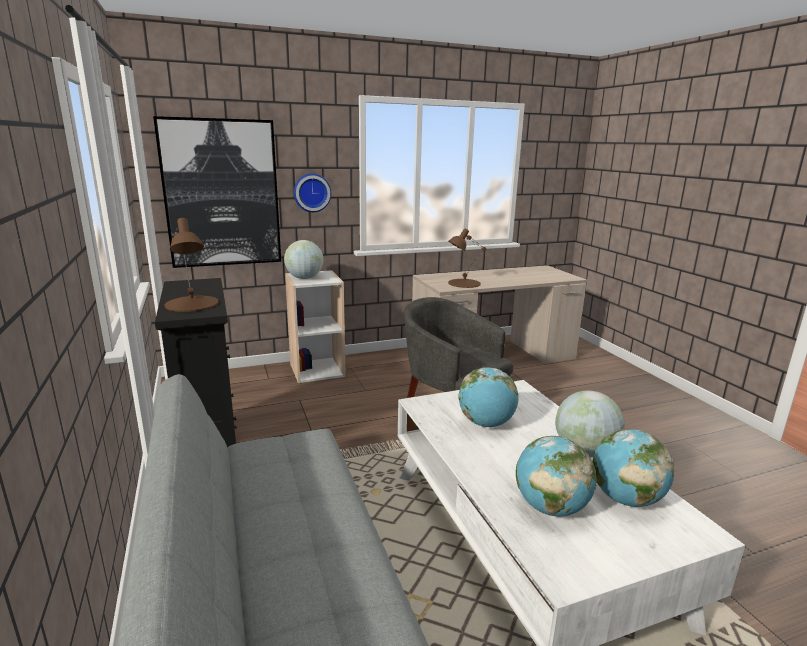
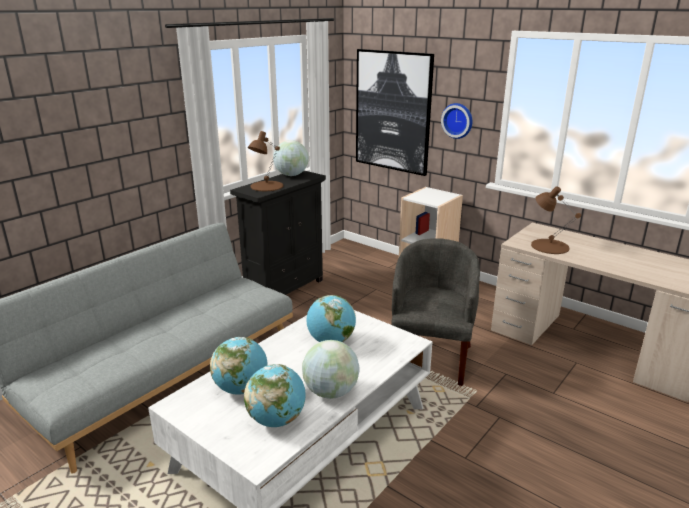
camera: 60 degrees right, 5 degrees up
globe [284,240,324,279] -> globe moved to [273,140,309,176]

